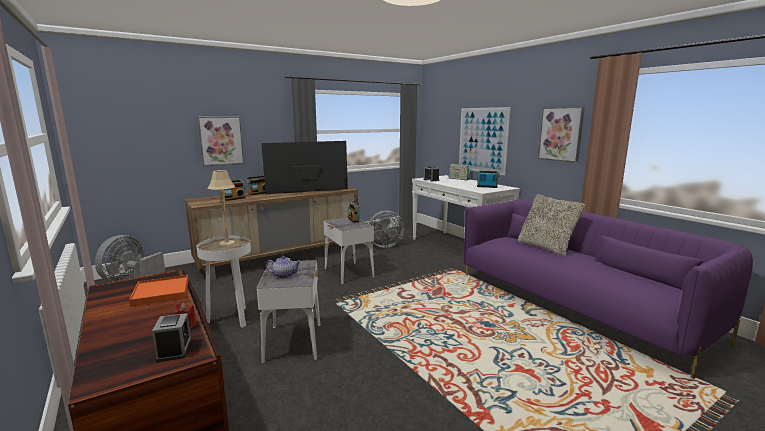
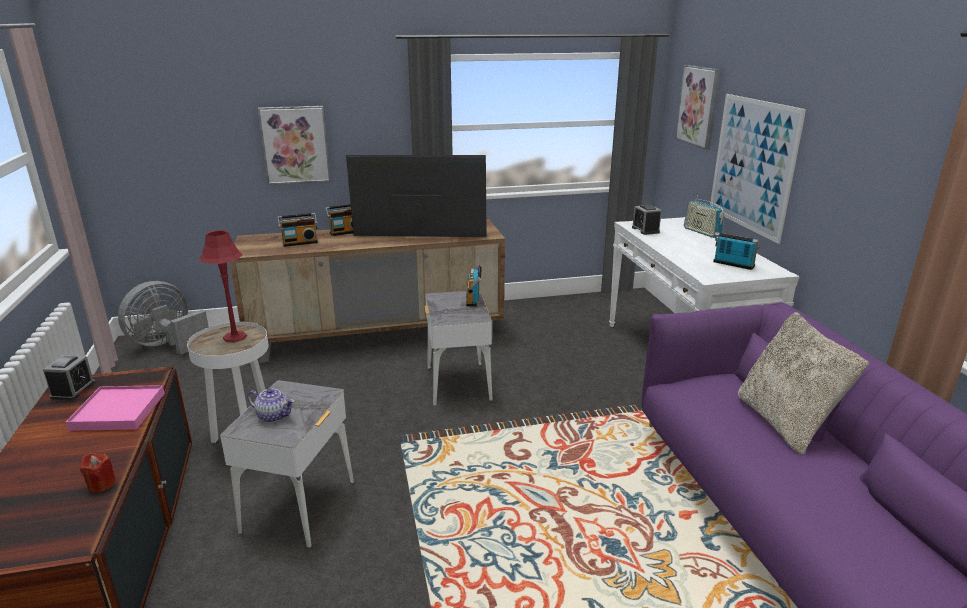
camera: 20 degrees right, 10 degrees up
orange tray [129,275,188,307] -> pink tray [66,385,165,431]
alarm clock [152,313,191,362] -> alarm clock moved to [43,355,95,400]
beige table lamp [207,170,235,246] -> red table lamp [199,230,247,342]
grey fan [366,210,404,248] -> none
picture [538,107,585,163] -> picture moved to [675,65,721,150]

